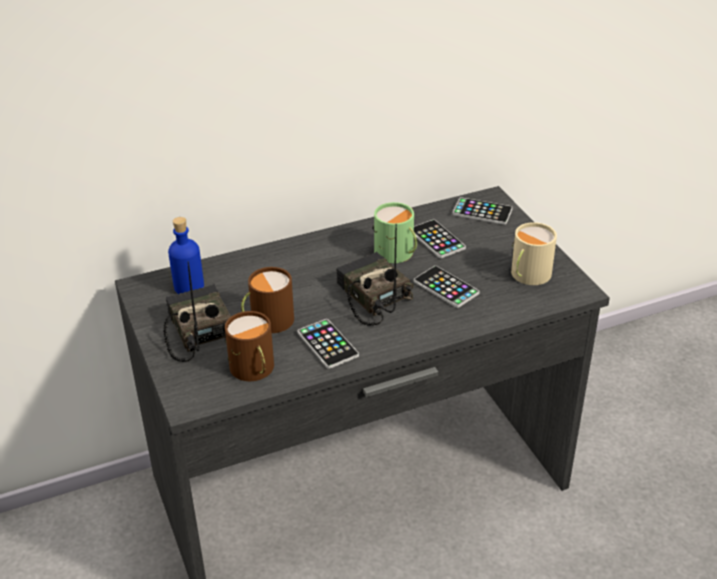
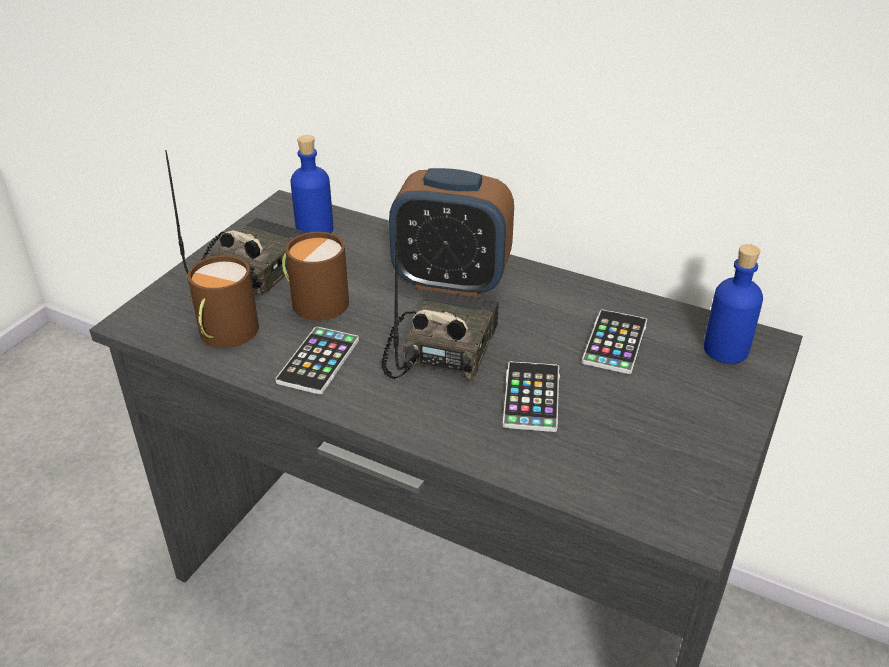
camera: 50 degrees right, 0 degrees up
green mug [373,202,417,263] -> none
phone [452,197,513,225] -> blue bottle [704,244,763,364]
beige mug [511,222,557,285] -> none
none -> alarm clock [389,168,514,297]

